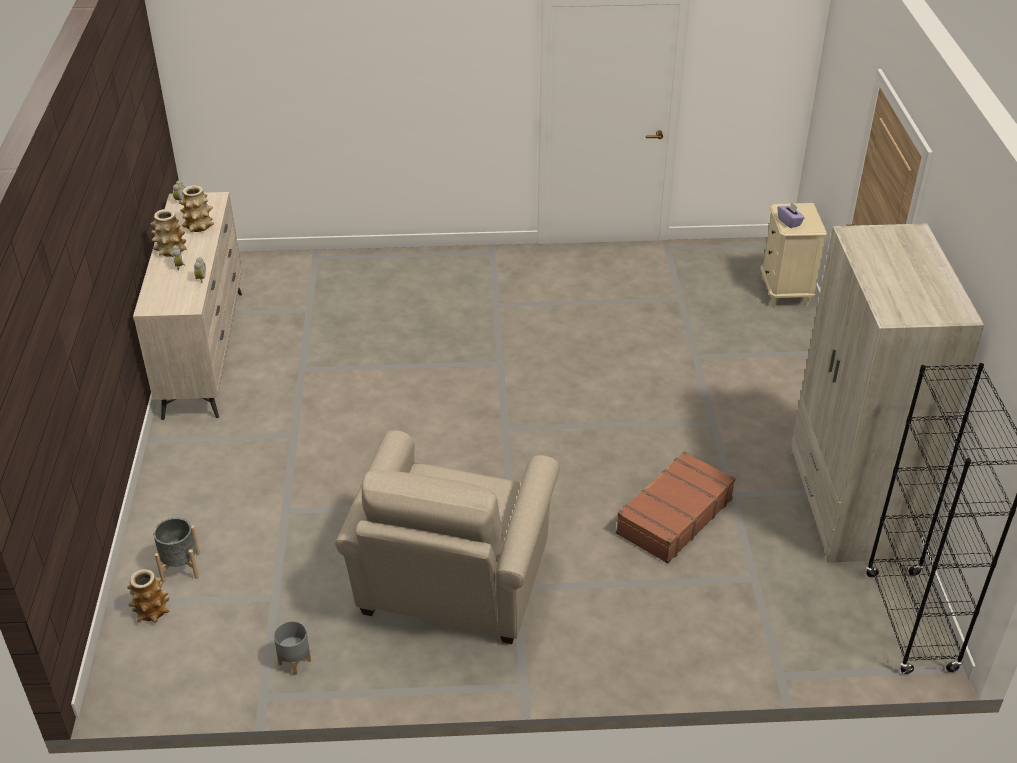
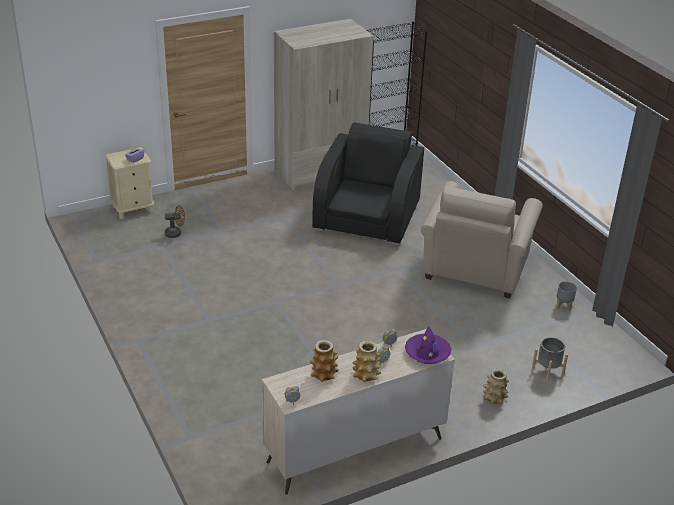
camera: 115 degrees left, 5 degrees down
vase [127,569,169,623] -> vase moved to [483,369,509,404]
beige armchair [335,430,560,644] -> beige armchair turned 120 degrees clockwise [421,181,543,298]
brown suitcase [616,451,736,564] -> black armchair [312,122,424,246]
none -> brown fan [165,205,185,238]
none -> purple hat [405,326,451,364]

